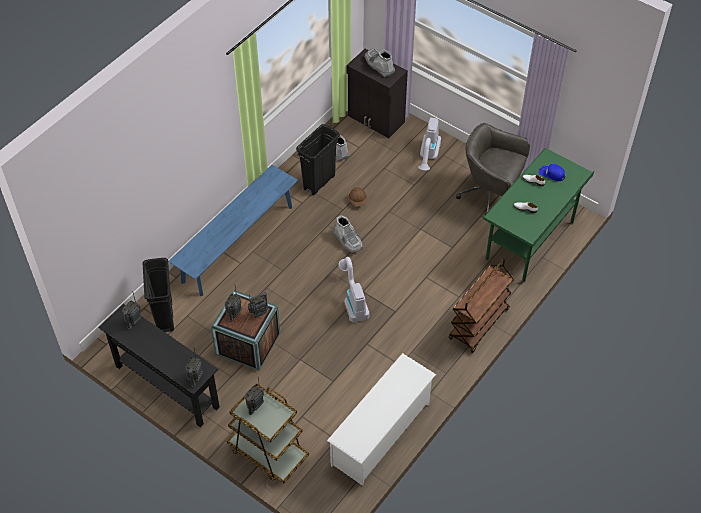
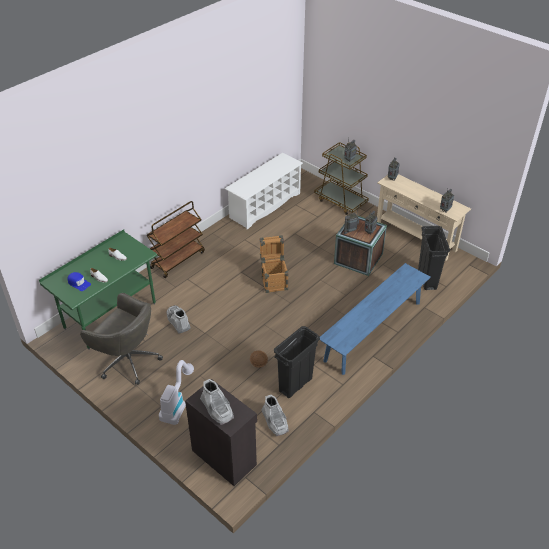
camera: 175 degrees left, 10 degrees down
black console table [98,304,220,427] -> beige console table [377,174,471,261]
grey boot [333,215,363,253] -> grey boot moved to [167,305,191,334]
vacuum cleaner [338,257,369,322] -> crate [259,235,289,293]

